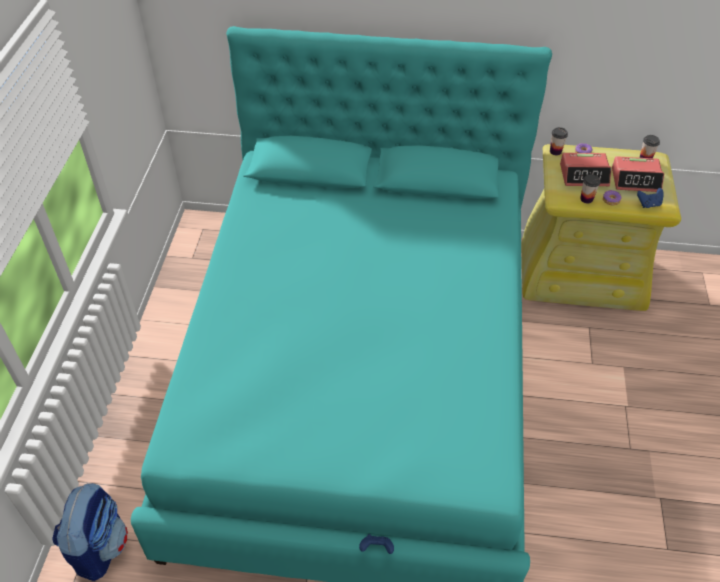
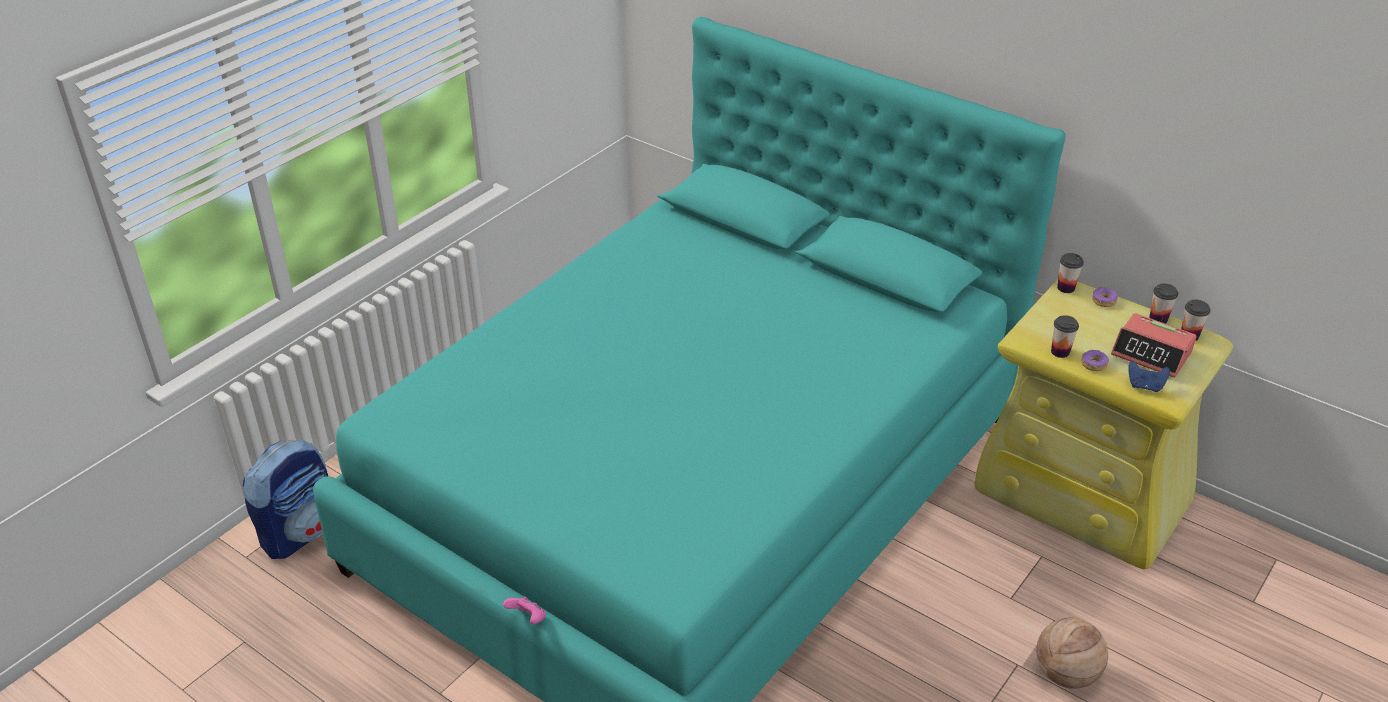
camera: 30 degrees right, 10 degrees down
blue game controller [359,534,394,554] -> pink game controller [503,596,546,624]
alarm clock [560,153,612,186] -> none
none -> basketball [1036,618,1108,689]
none -> cup [1149,284,1178,324]

